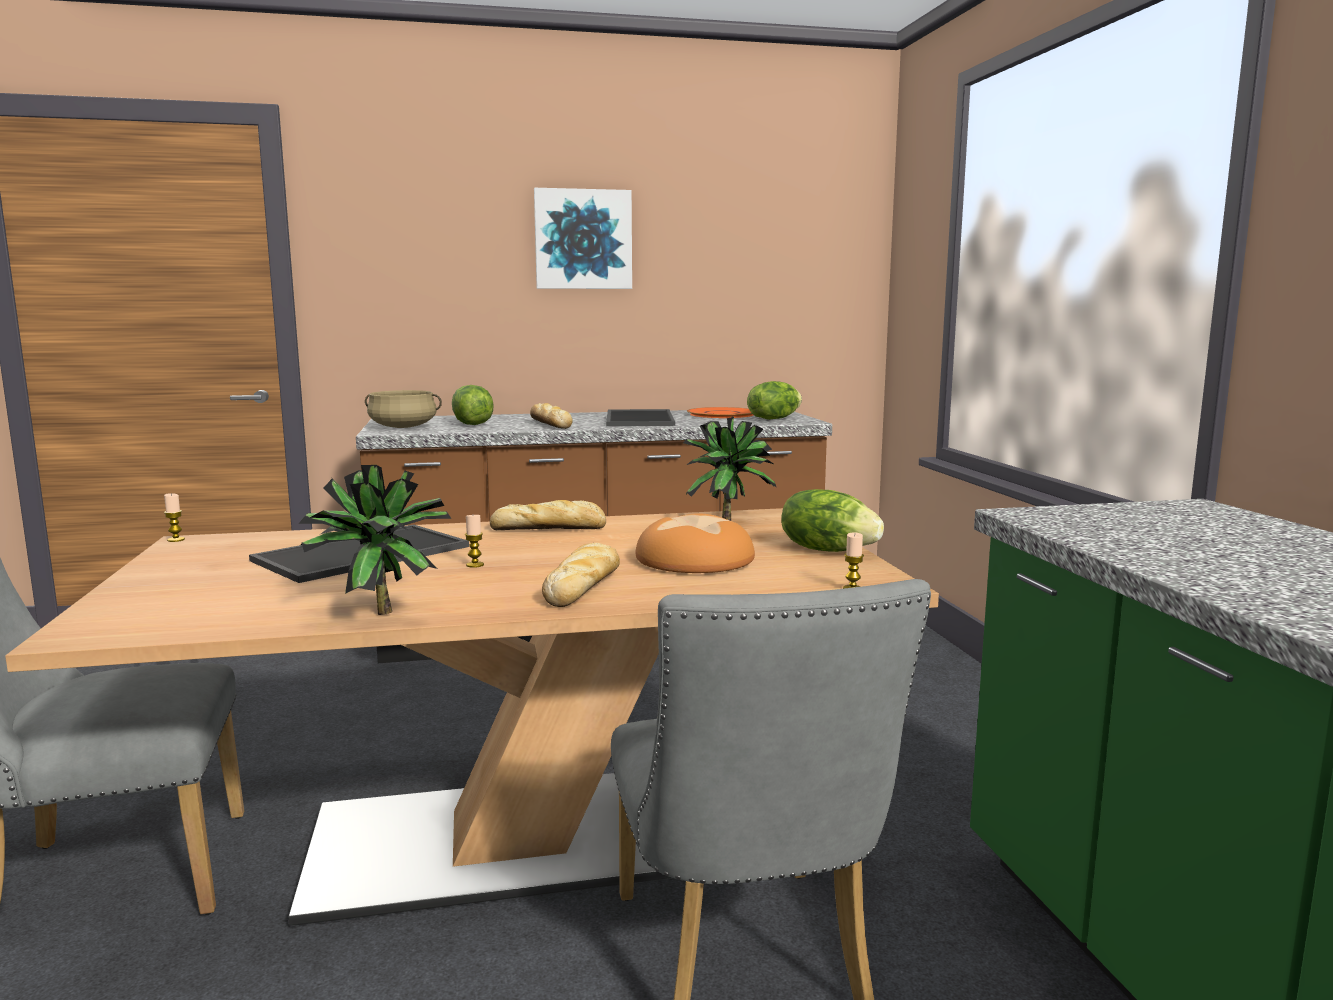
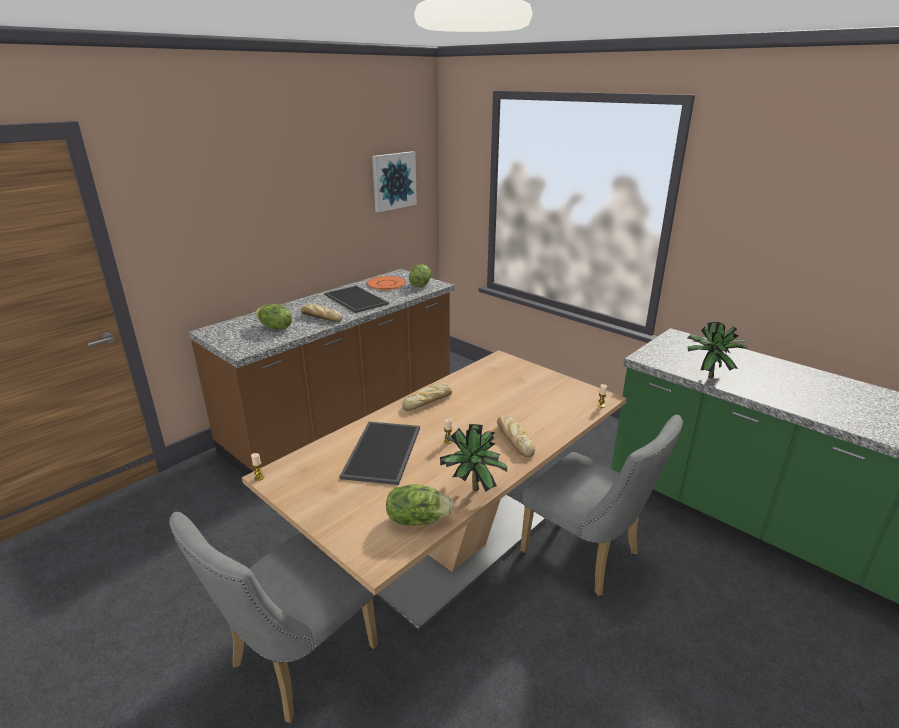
camera: 35 degrees left, 15 degrees up
beige cooking pot [365,390,442,428] -> none
picture [534,188,632,289] -> picture moved to [372,151,417,212]
bread [636,513,755,573] -> none
potted plant [683,417,777,521] -> potted plant moved to [687,322,748,378]
lettuce [781,489,884,552] -> lettuce moved to [386,484,454,526]

